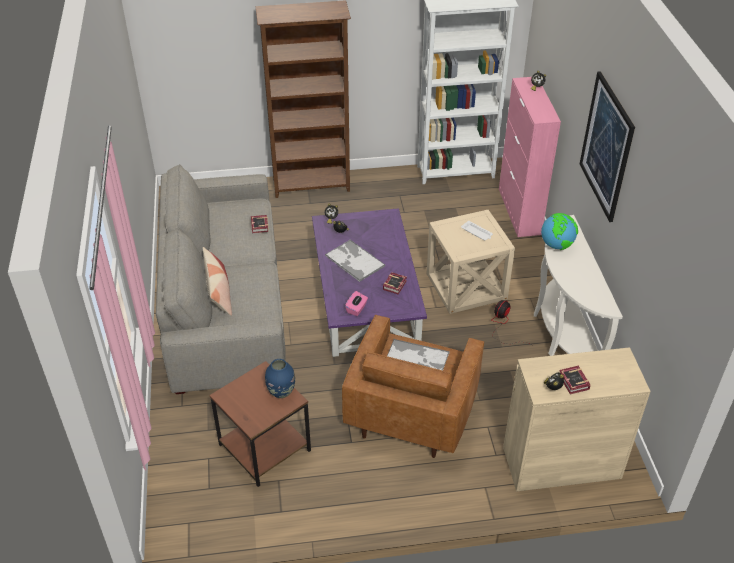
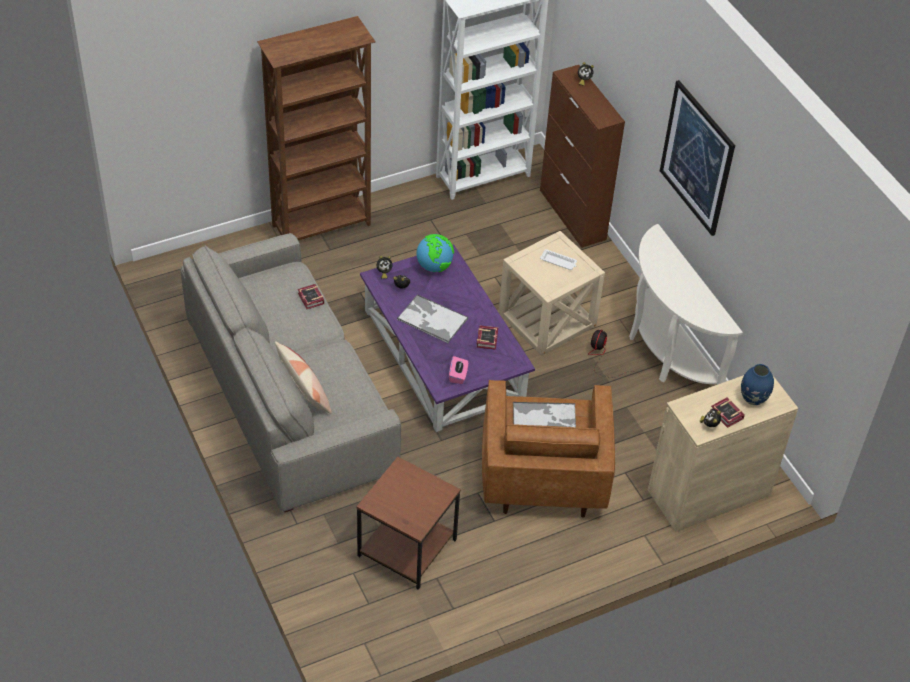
camera: 20 degrees left, 5 degrees up
blue vase [265,359,295,398] -> blue vase moved to [741,364,774,405]
pink cabinet [499,77,561,237] -> brown cabinet [540,65,625,248]
globe [541,213,578,250] -> globe moved to [416,234,454,272]

